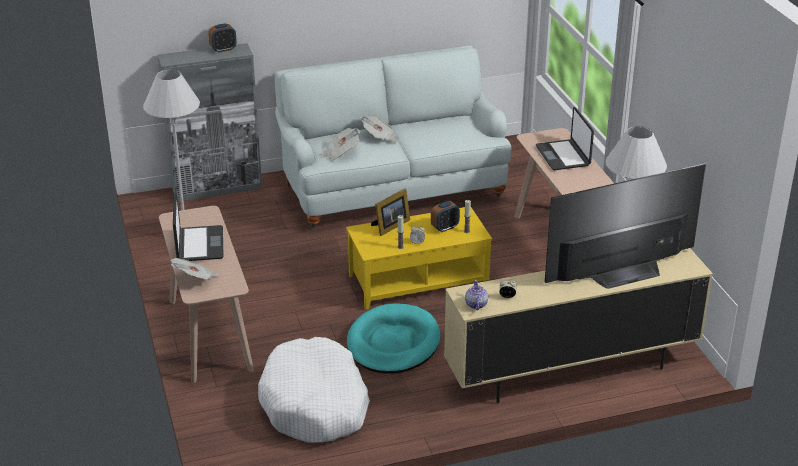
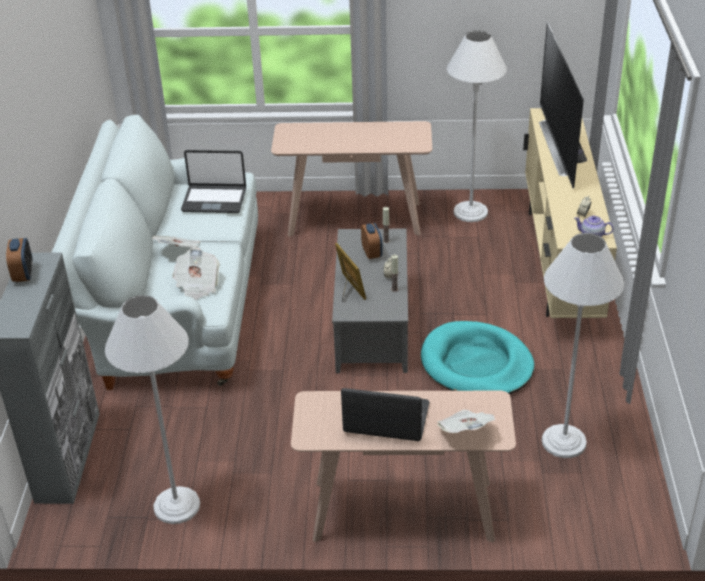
camera: 70 degrees left, 5 degrees up
white dog bed [258,337,370,443] -> white floor lamp [542,233,624,458]
yellow coffee table [346,207,492,310] -> grey coffee table [332,229,408,373]
laptop [536,107,594,170] -> laptop moved to [181,150,246,213]

